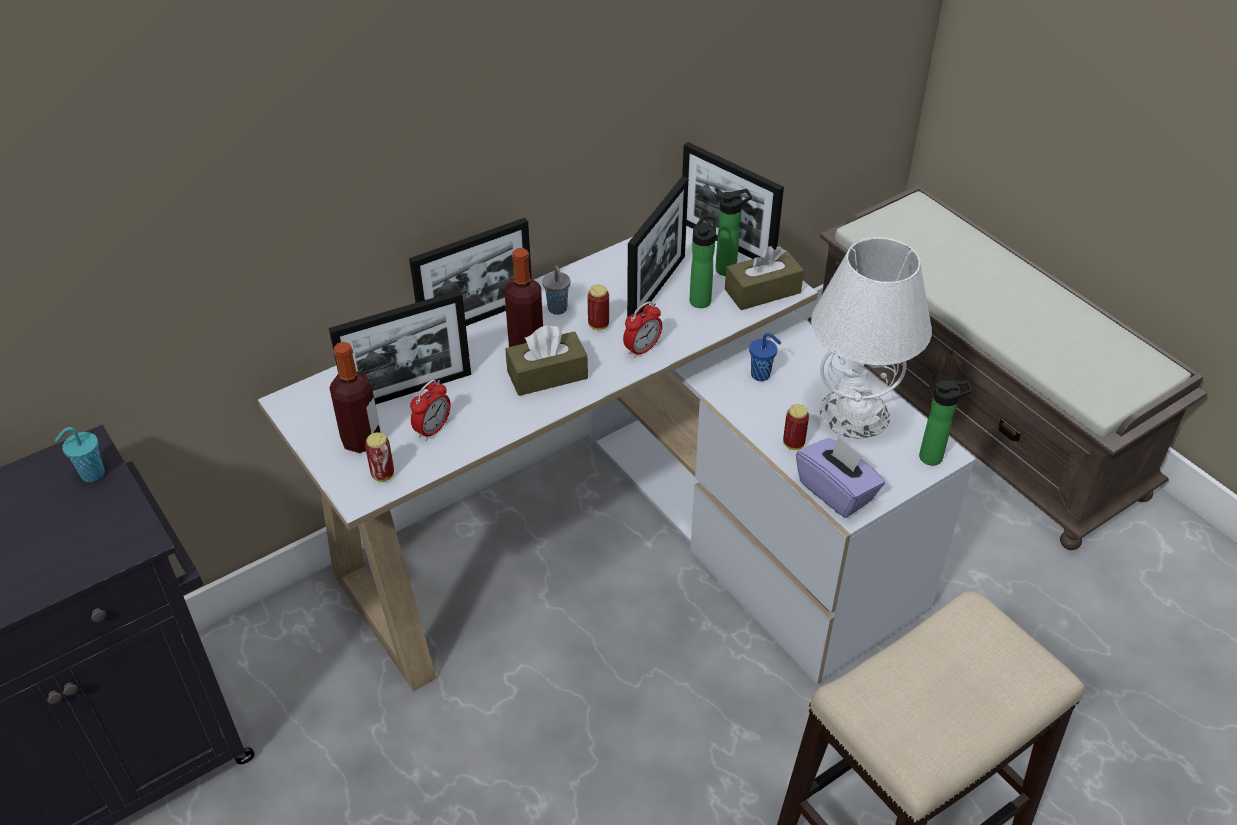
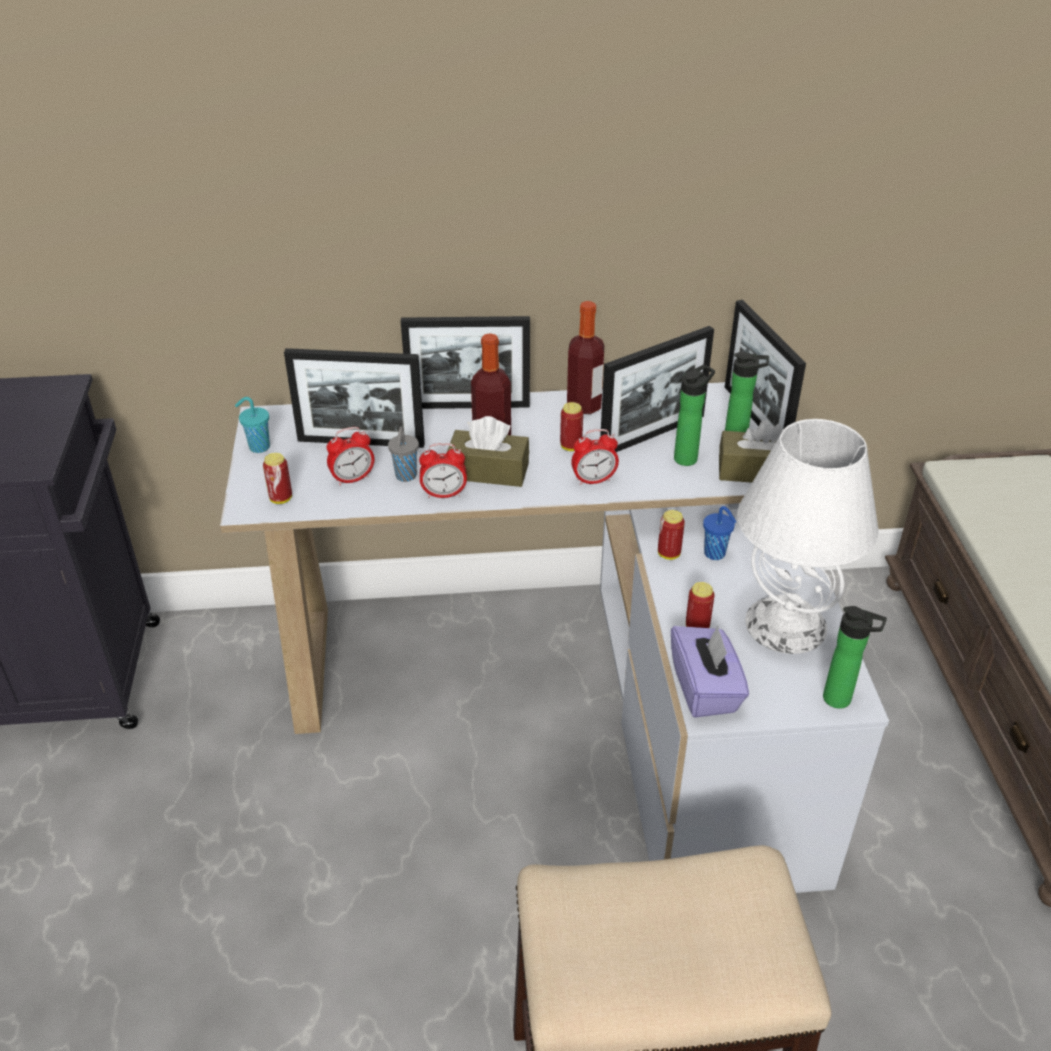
camera: 30 degrees right, 5 degrees down
turquoise cup [55,427,105,482] -> turquoise cup moved to [235,397,270,453]
bottle [329,342,381,453] -> bottle moved to [567,301,604,414]
grey cup [542,266,570,315] -> grey cup moved to [388,427,419,482]
none -> alarm clock [419,443,467,498]
none -> can [658,510,685,560]

